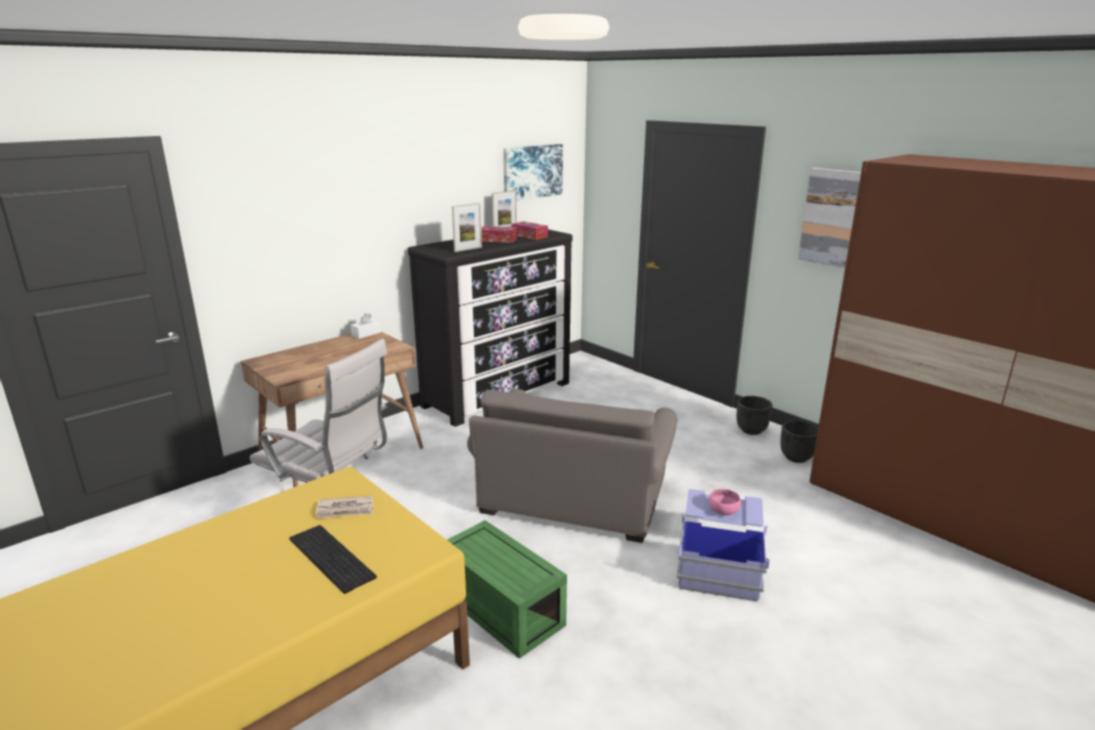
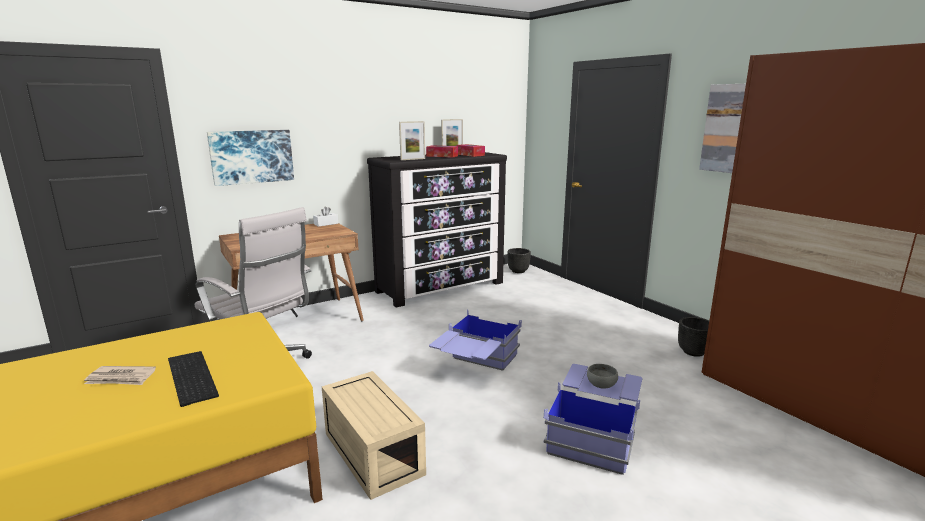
camera: 10 degrees right, 5 degrees down
newspaper [315,496,373,519] -> newspaper moved to [84,366,156,385]
green storage box [447,520,567,659] -> beige storage box [322,371,426,500]
grey armchair [467,389,677,543] -> blue storage box [429,309,522,371]
picture [503,144,563,200] -> picture moved to [207,130,294,186]
pink bowl [709,489,741,515] -> grey bowl [587,364,618,389]
black planter [737,396,773,435] -> black planter moved to [507,248,531,273]

